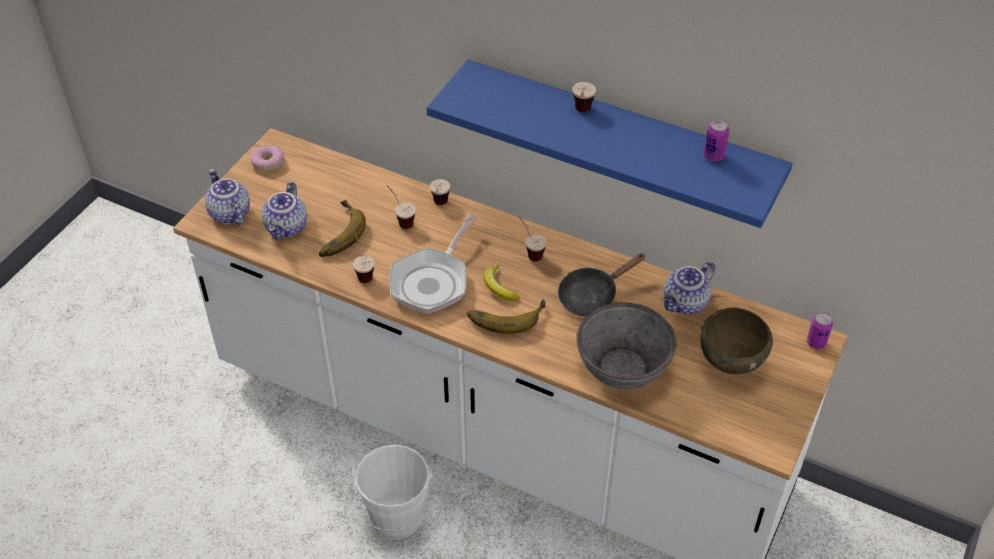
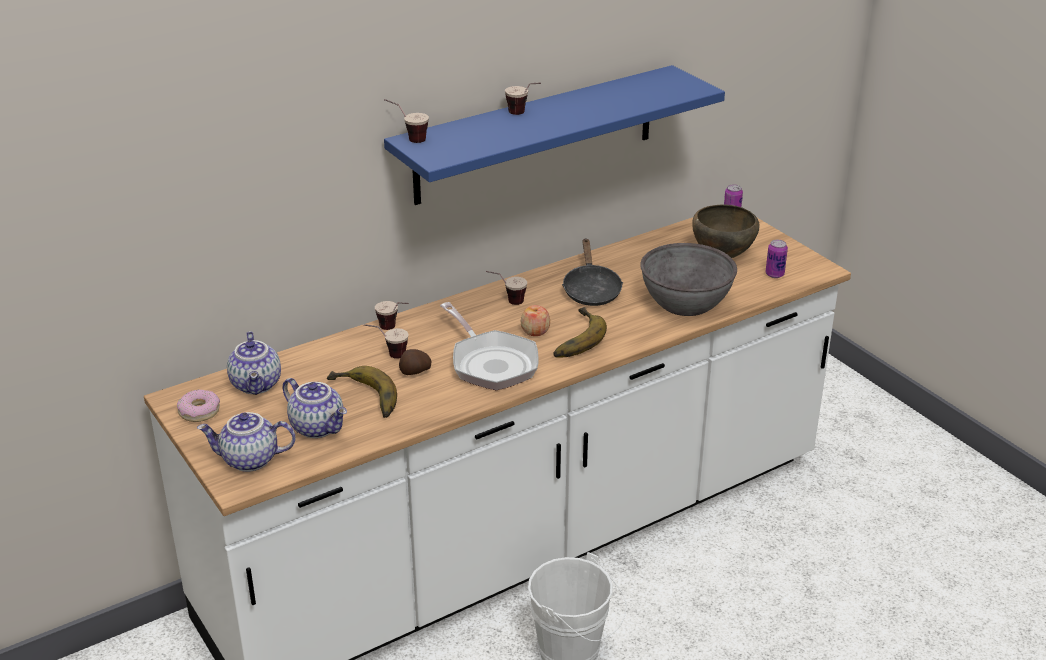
camera: 60 degrees left, 15 degrees down
cup [353,233,375,283] -> cup moved to [384,99,429,143]
banana [483,265,519,301] -> apple [521,305,550,336]
teapot [661,261,715,314] -> teapot moved to [227,331,281,395]
can [703,119,729,161] -> can moved to [766,240,788,278]
none -> potato [399,349,431,375]

